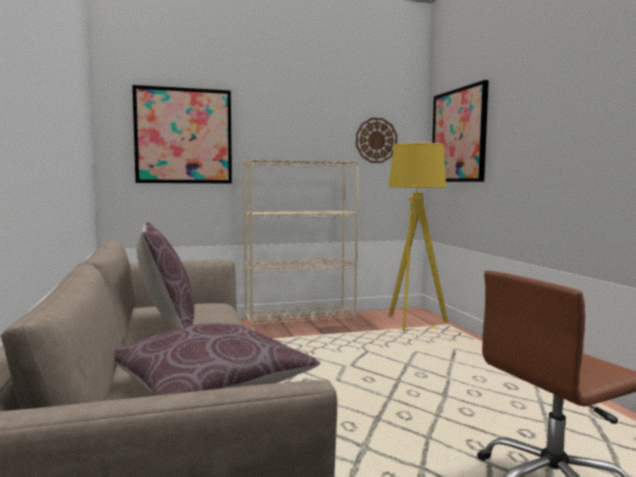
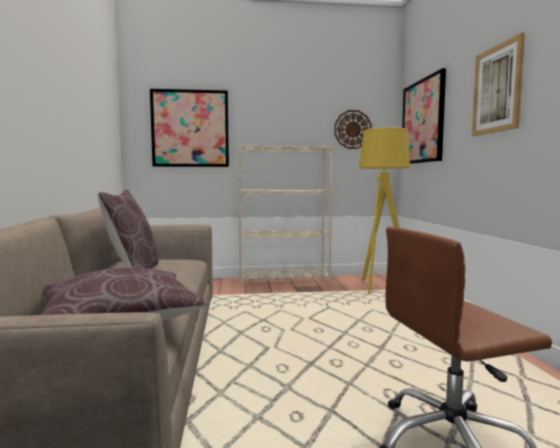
camera: 10 degrees right, 0 degrees up
none -> picture [472,33,525,136]

